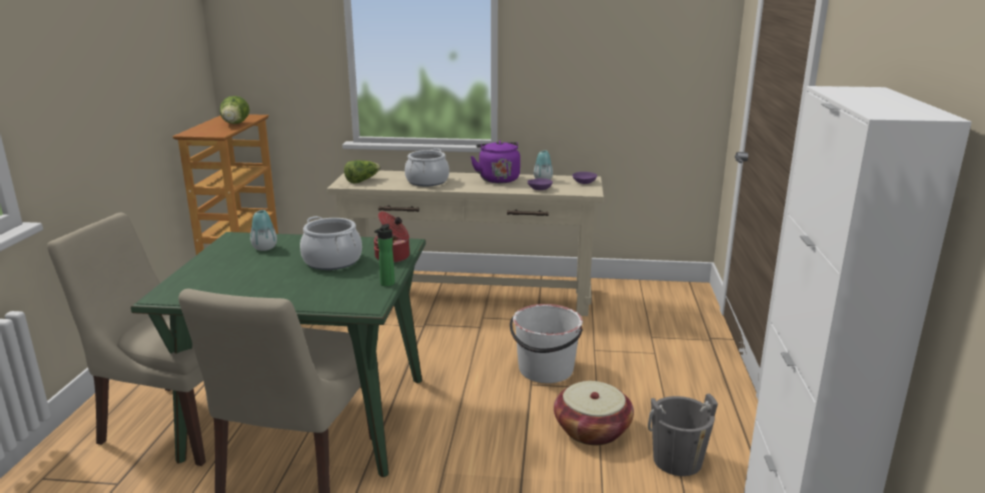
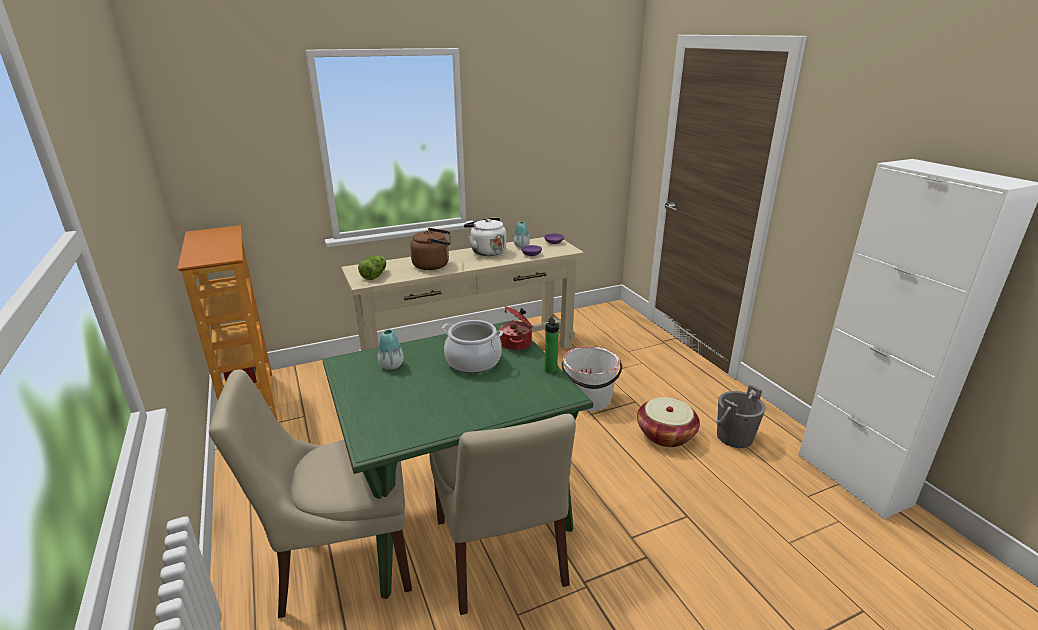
camera: 30 degrees left, 5 degrees up
lettuce [220,96,250,124] -> none
cooking pot [405,148,449,186] -> brown kettle [410,228,451,270]
purple kettle [470,140,520,183] -> white kettle [464,218,506,256]

